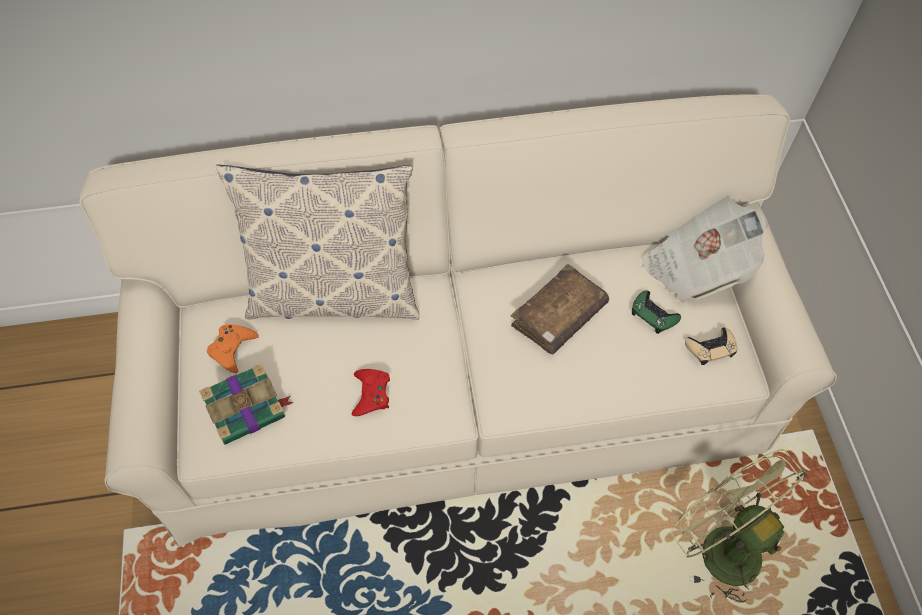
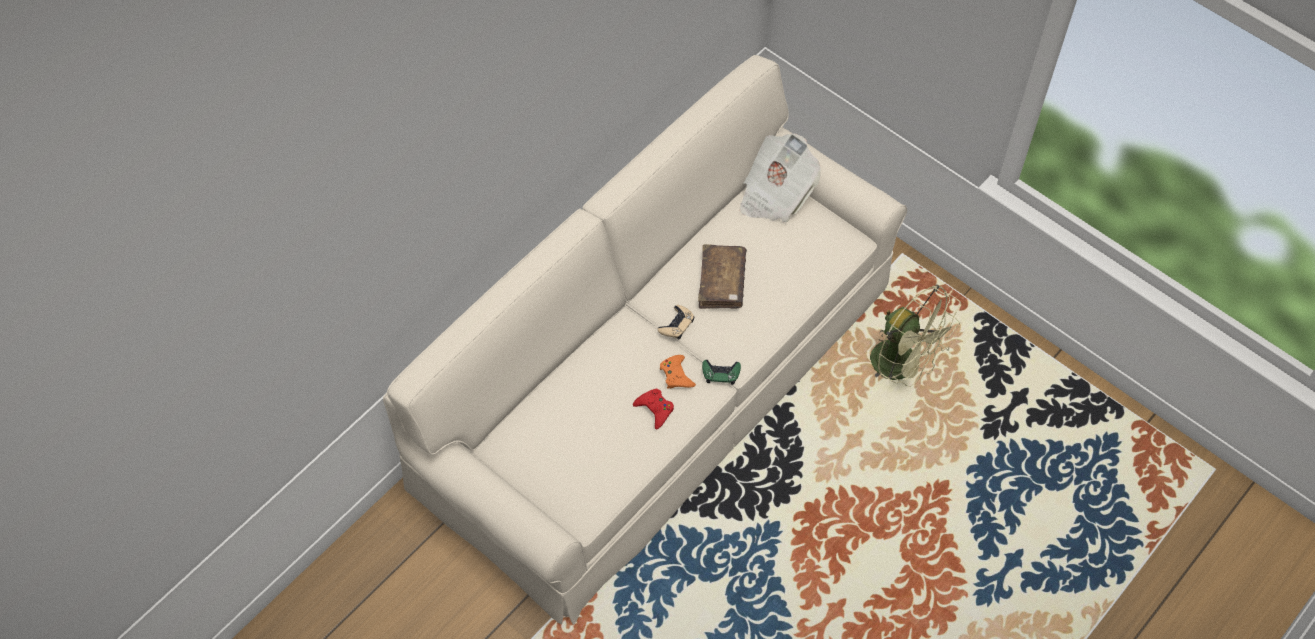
camera: 40 degrees left, 0 degrees up
book [199,363,294,445] -> none
orange game controller [207,324,259,373] -> orange game controller moved to [660,355,696,389]
pillow [216,165,419,320] -> none
green game controller [632,291,681,334] -> green game controller moved to [702,360,741,385]
green fan [671,449,807,603] -> green fan turned 150 degrees counterclockwise [870,285,961,387]
beige game controller [685,327,737,365] -> beige game controller moved to [658,305,694,339]

